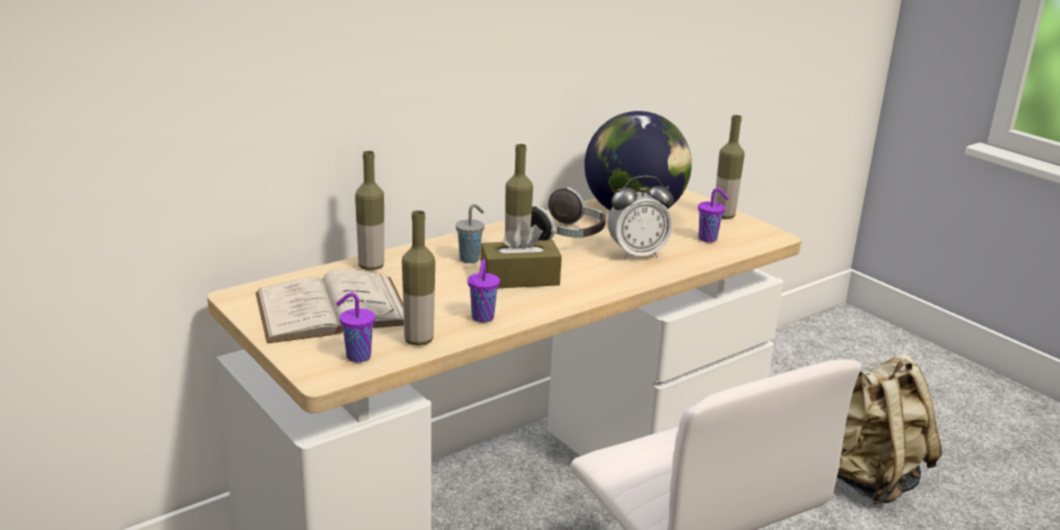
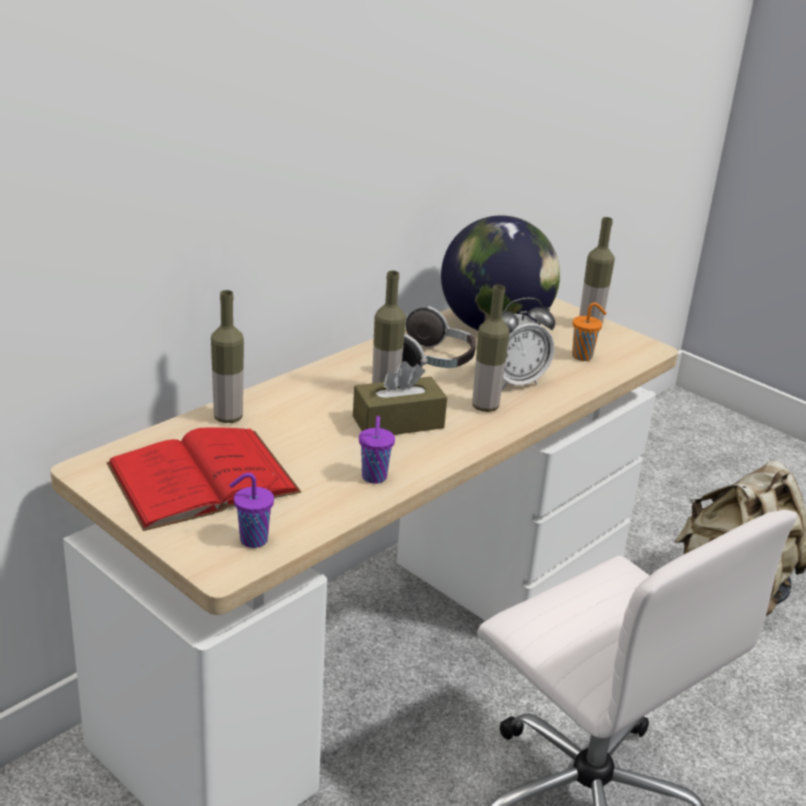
camera: 10 degrees left, 5 degrees up
white book [255,269,404,343] -> red book [107,427,301,531]
bottle [402,210,435,346] -> bottle moved to [472,284,509,412]
grey cup [456,204,484,263] -> none
purple cup [698,188,729,242] -> orange cup [572,302,607,361]

